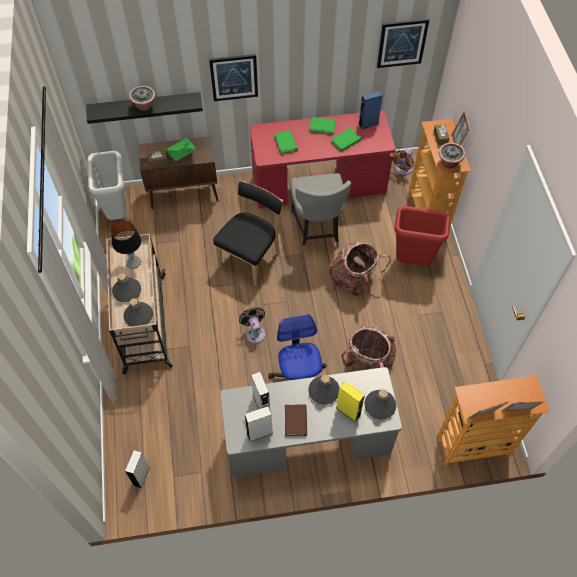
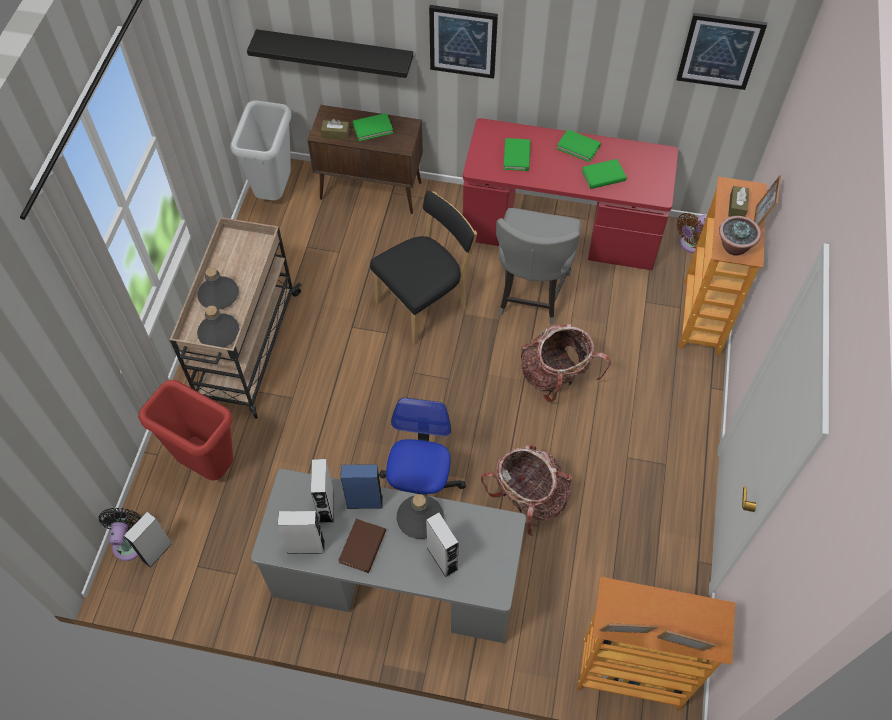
camera: 20 degrees right, 0 degrees up
table lamp [111,221,141,269] -> none
potted plant [129,86,155,111] -> none
black fan [239,307,265,344] -> black fan moved to [99,508,141,561]
yellow speaker [336,381,365,422] -> grey speaker [426,512,459,577]
blue speaker [359,90,383,129] -> blue speaker moved to [341,464,383,509]
grey bottle [364,389,396,420] -> none
red trash can [395,206,450,266] -> red trash can moved to [138,380,233,480]

